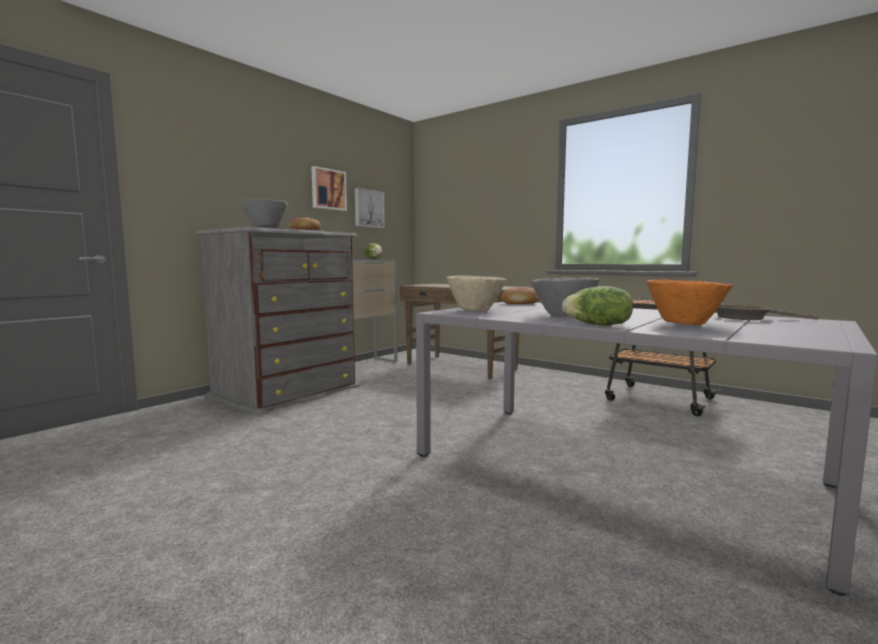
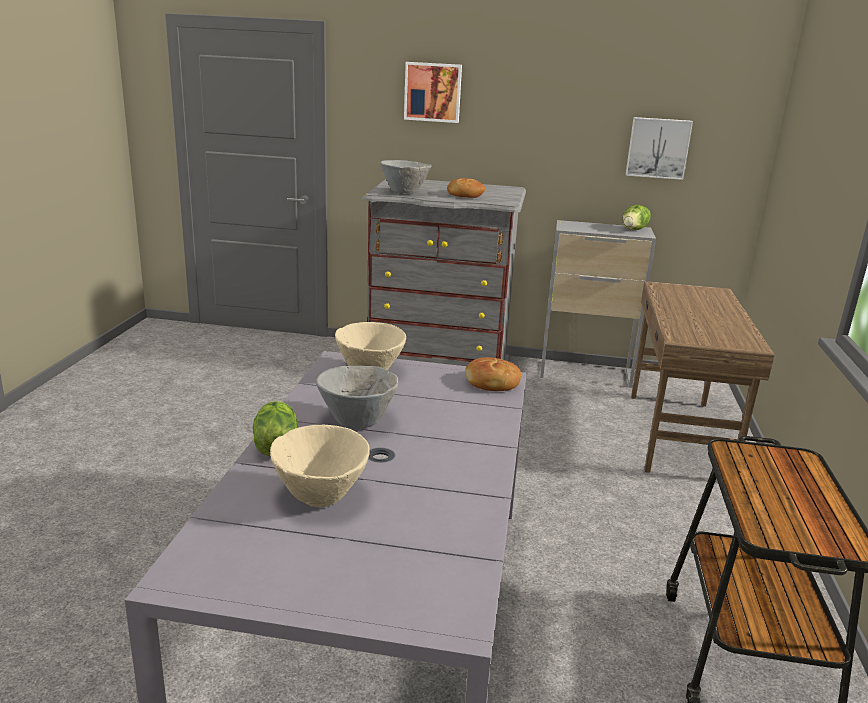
camera: 60 degrees right, 15 degrees up
picture [311,166,347,211] -> picture moved to [404,62,462,123]
orange bowl [647,279,733,325] -> beige bowl [270,425,370,508]
brown frying pan [716,305,818,320] -> none

